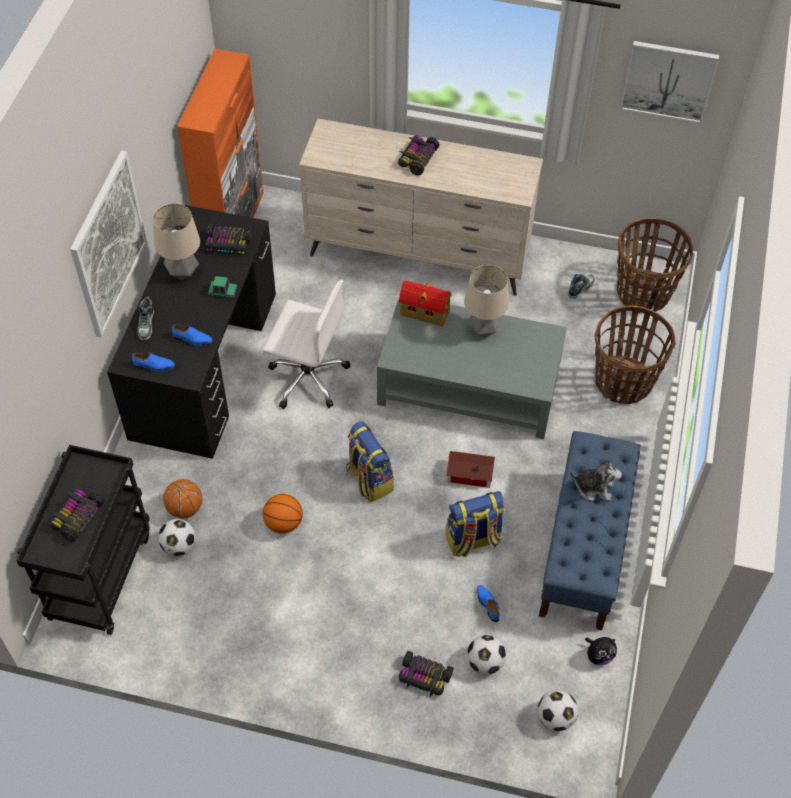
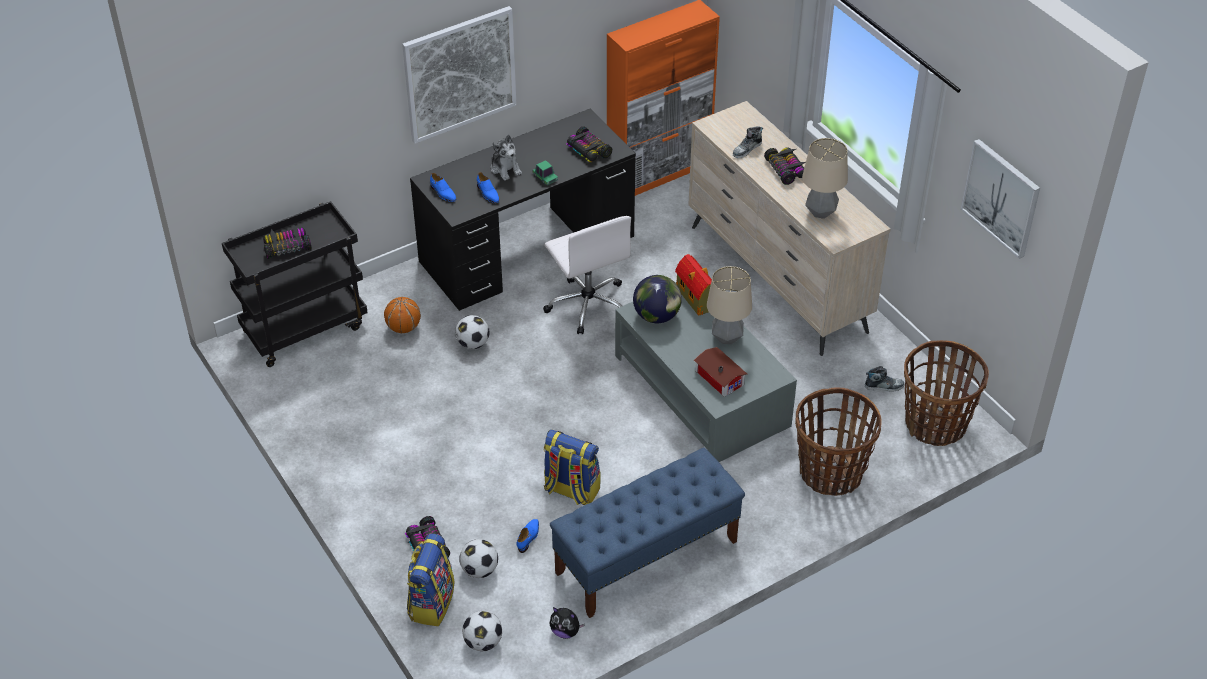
camera: 45 degrees right, 10 degrees down
shoe [137,297,154,340] -> shoe moved to [733,127,763,158]
table lamp [153,203,200,280] -> table lamp moved to [802,138,848,219]
football [158,519,196,556] -> football moved to [455,315,490,349]
basketball [263,494,303,534] -> none
backpack [346,421,394,502] -> backpack moved to [407,533,455,626]
toy car [397,136,440,175] -> toy car turned 90 degrees clockwise [764,147,805,185]
toy house [446,451,495,488] -> toy house moved to [694,347,747,397]
plush toy [570,459,622,501] -> plush toy moved to [491,135,522,181]
none -> globe [633,275,682,323]

